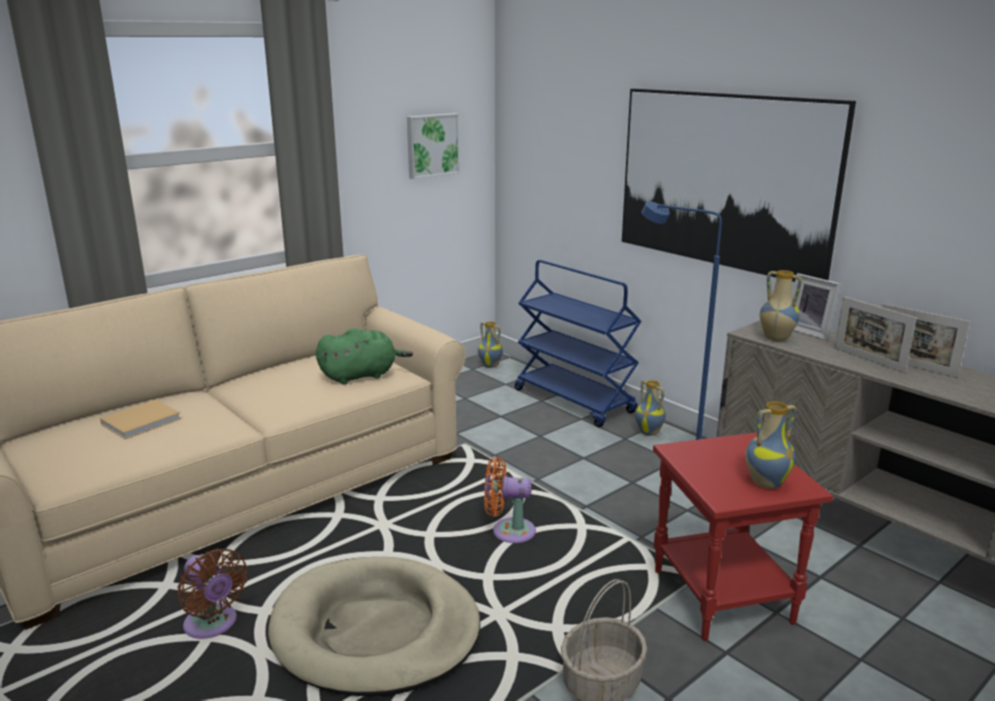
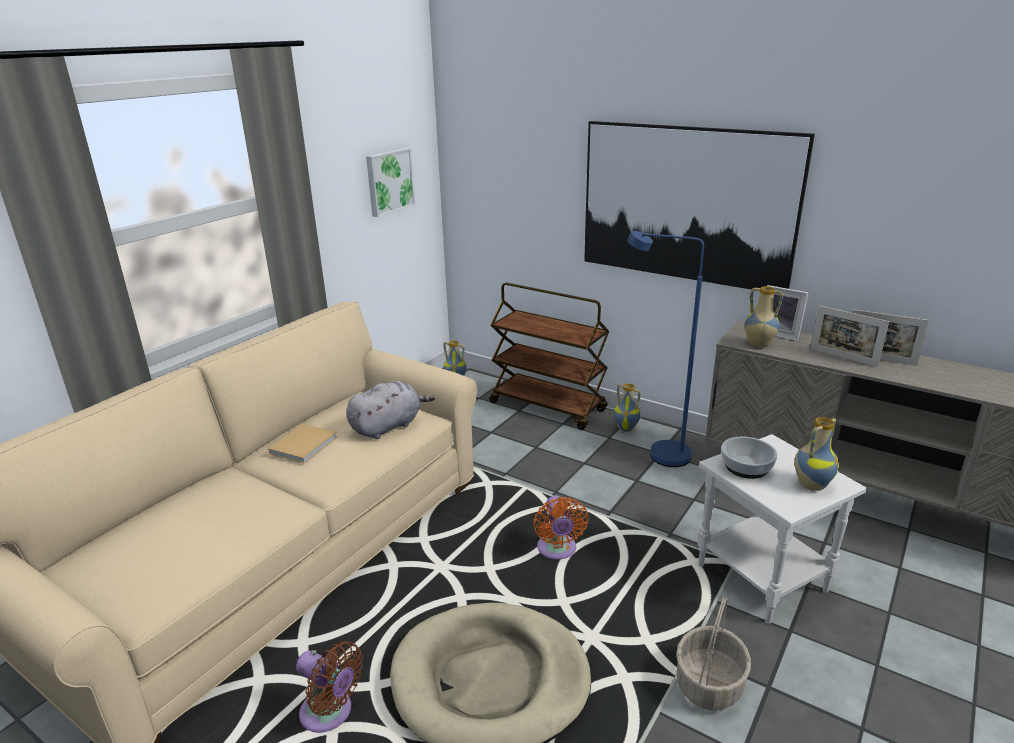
camera: 15 degrees left, 5 degrees up
beige book [100,400,181,439] -> beige book moved to [268,424,337,464]
green plush toy [316,328,413,385] -> grey plush toy [346,381,435,439]
orange fan [484,457,536,543] -> orange fan turned 90 degrees counterclockwise [533,495,588,560]
blue cart [515,260,641,427] -> brown cart [490,283,609,430]
red side table [653,432,833,641] -> white side table [697,434,867,624]
none -> bowl [721,437,778,479]

